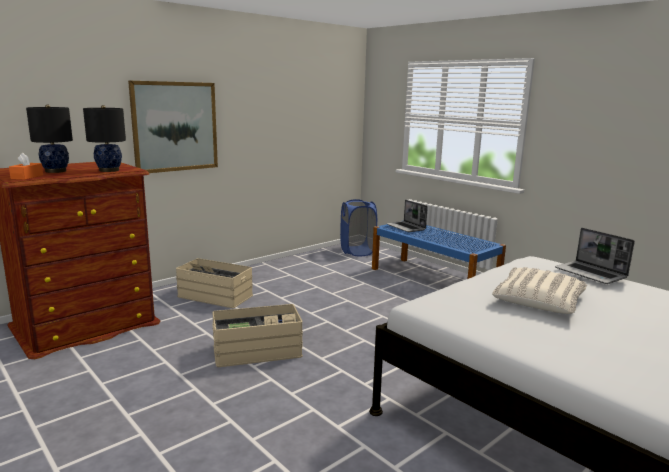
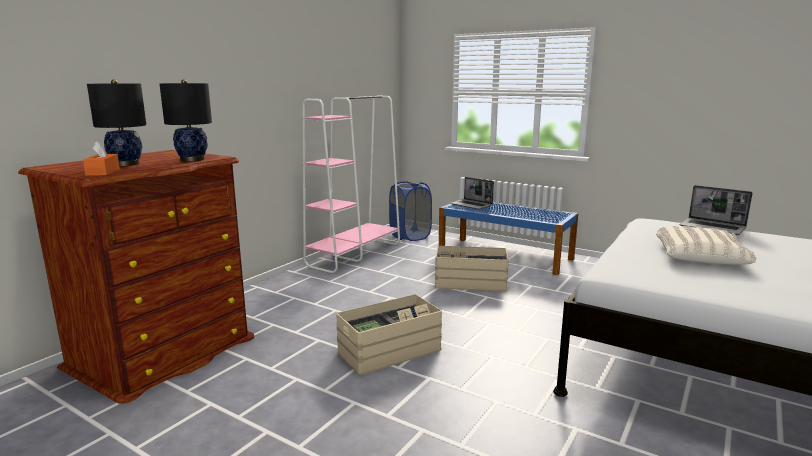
camera: 15 degrees left, 0 degrees up
picture [128,81,218,173] -> none
beige storage box [176,258,253,308] -> beige storage box moved to [435,246,509,292]
none -> pink clothes rack [302,96,400,273]

